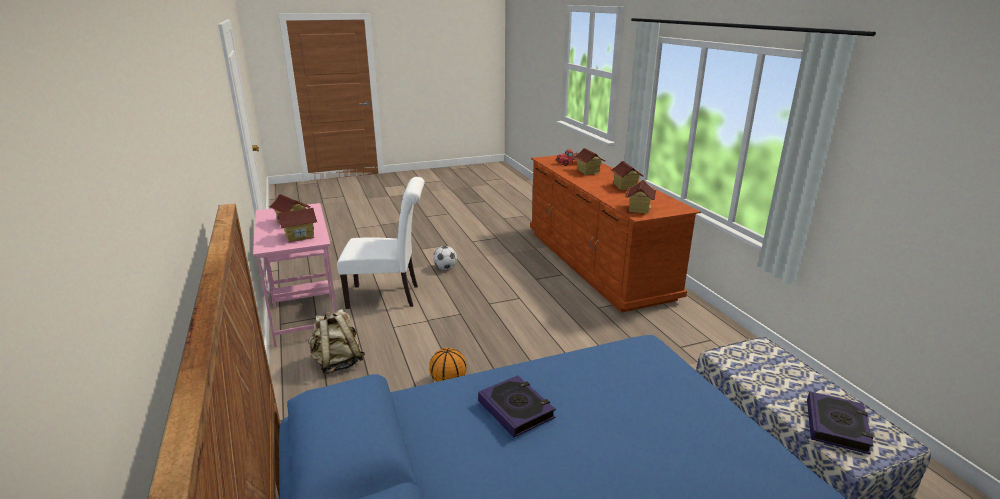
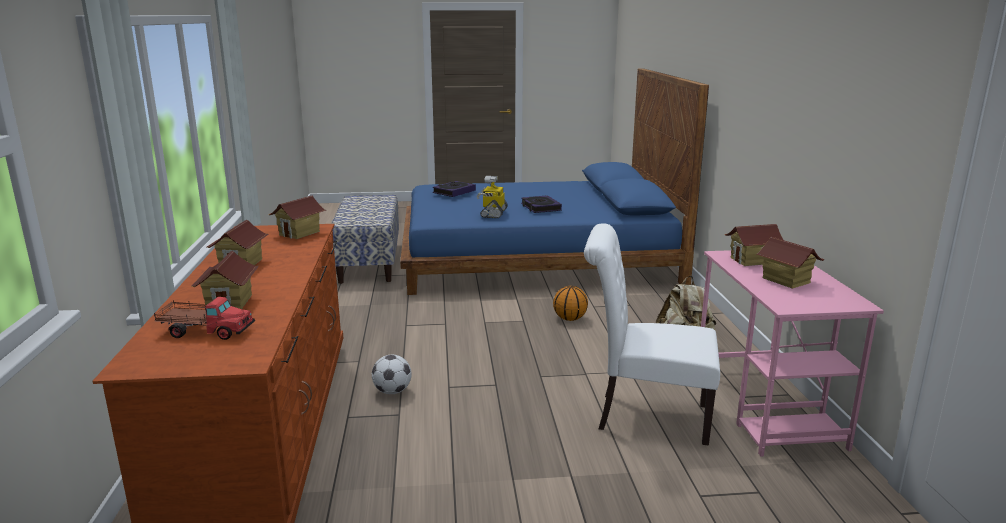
camera: 165 degrees left, 5 degrees down
football [433,246,457,270] -> football moved to [372,355,412,394]
book [807,391,874,454] -> book moved to [433,181,476,197]
none -> toy robot [476,176,508,218]

